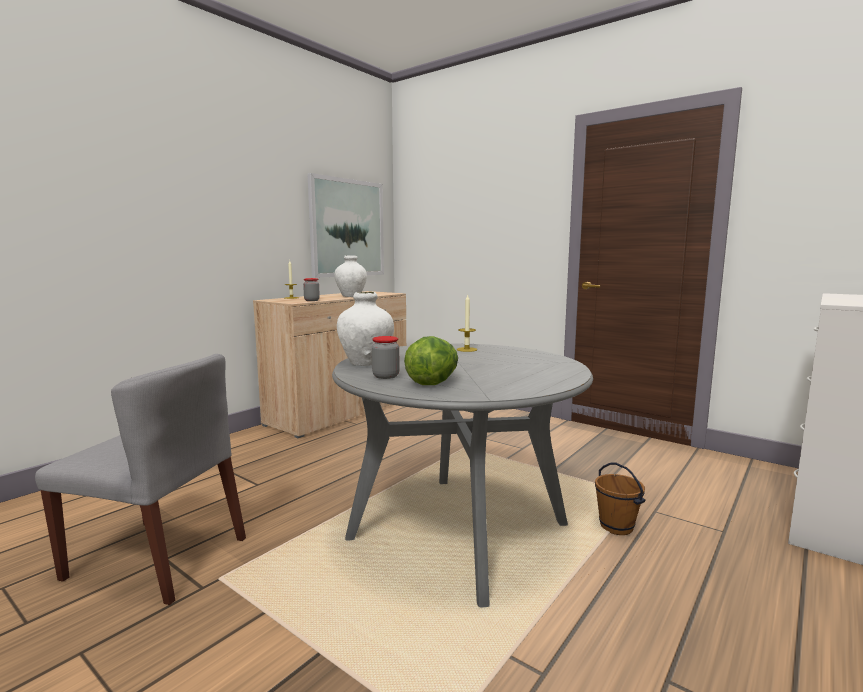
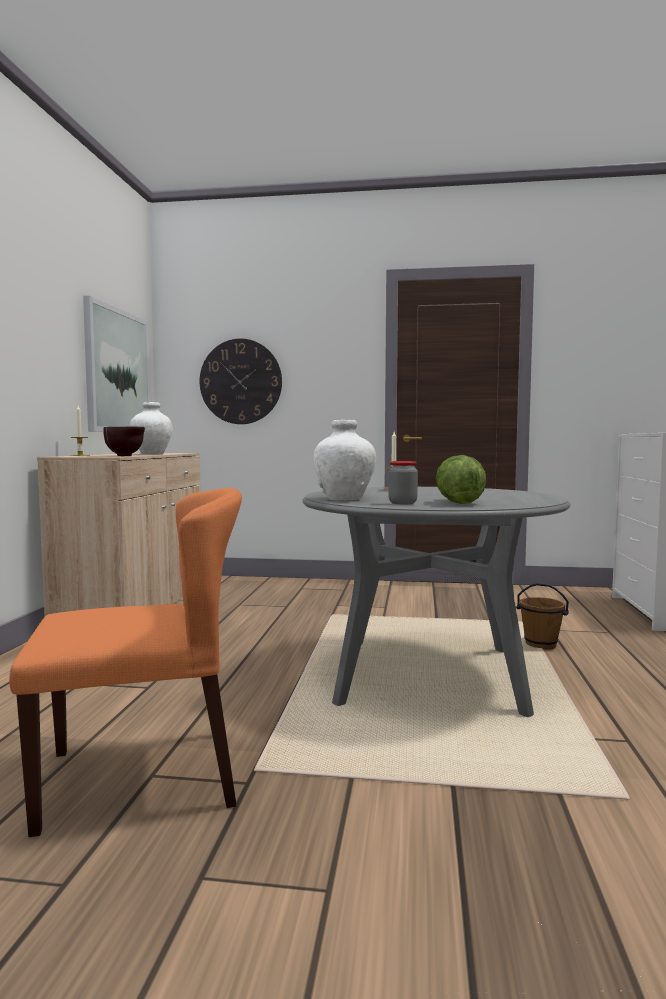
camera: 30 degrees left, 5 degrees down
grey chair [35,354,246,605] -> orange chair [9,488,242,837]
jar [303,278,320,301] -> brown bowl [103,427,145,456]
none -> wall clock [199,339,282,424]

